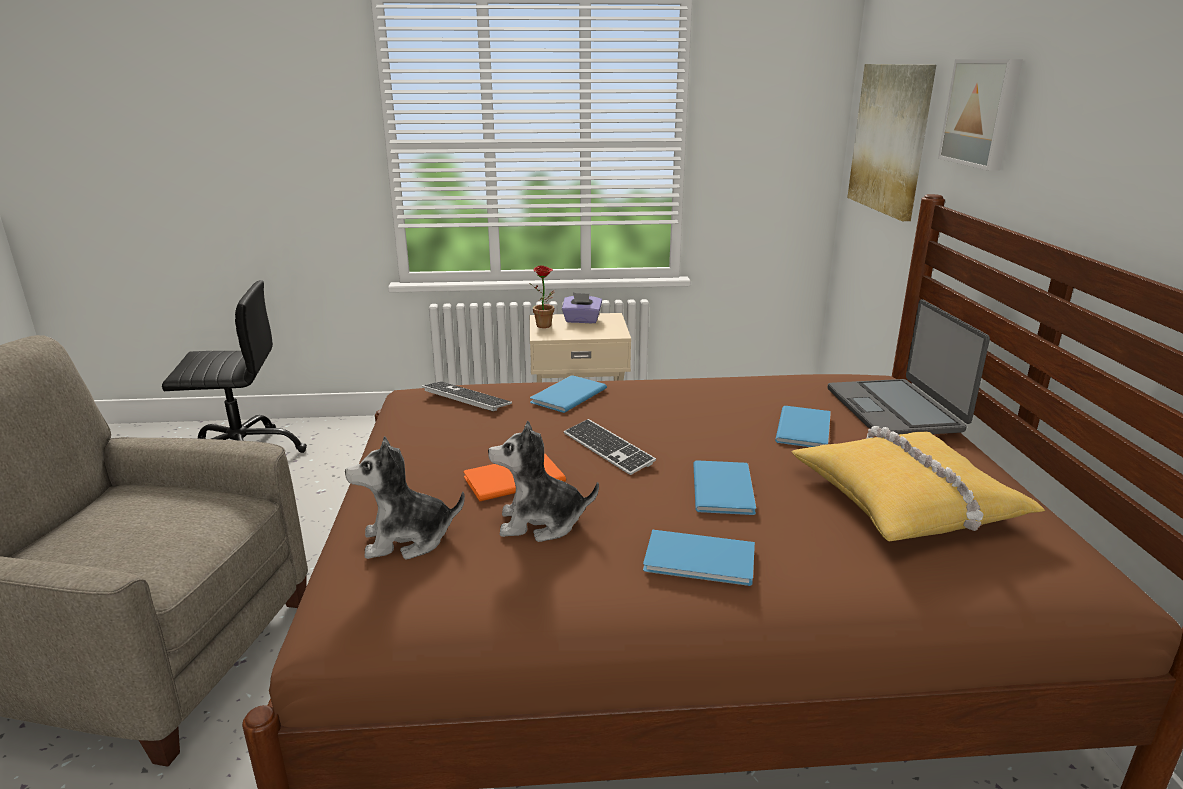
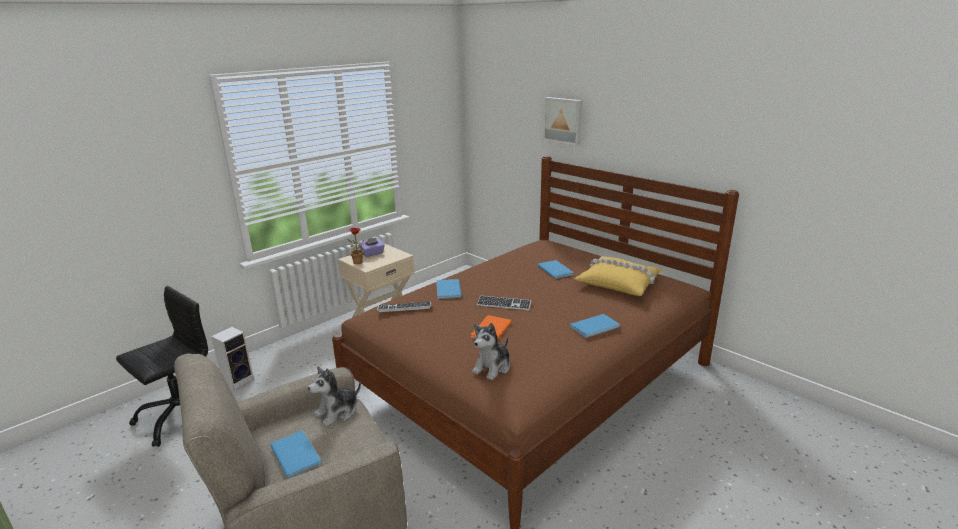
camera: 40 degrees left, 0 degrees up
plush toy [488,421,599,542] -> plush toy moved to [308,366,361,426]
blue book [693,460,756,515] -> blue book moved to [270,431,321,478]
laptop [828,299,990,435] -> none
picture [847,64,936,221] -> none
none -> speaker [211,327,254,390]

